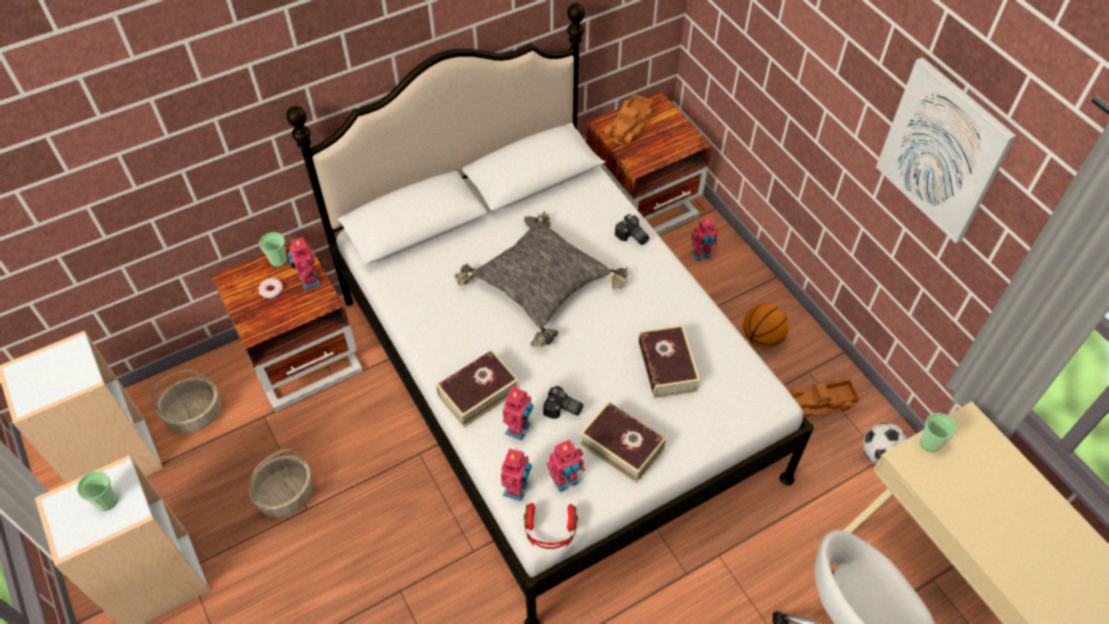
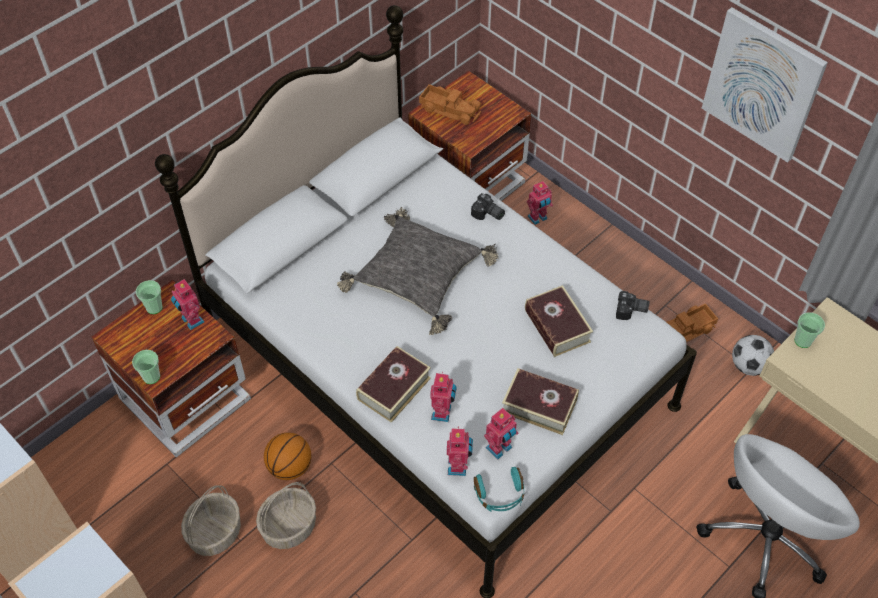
camera: 15 degrees left, 0 degrees up
cup [77,471,118,511] -> cup moved to [132,350,160,384]
basket [152,370,222,433] -> basket moved to [256,482,316,549]
donut [258,278,283,299] -> none
red headphones [524,503,578,549] -> turquoise headphones [474,467,524,512]
camera [543,386,583,419] -> camera moved to [616,291,650,320]
toy truck [604,94,654,145] -> toy truck turned 75 degrees counterclockwise [419,84,481,125]
basketball [743,303,789,348] -> basketball moved to [264,433,311,480]

